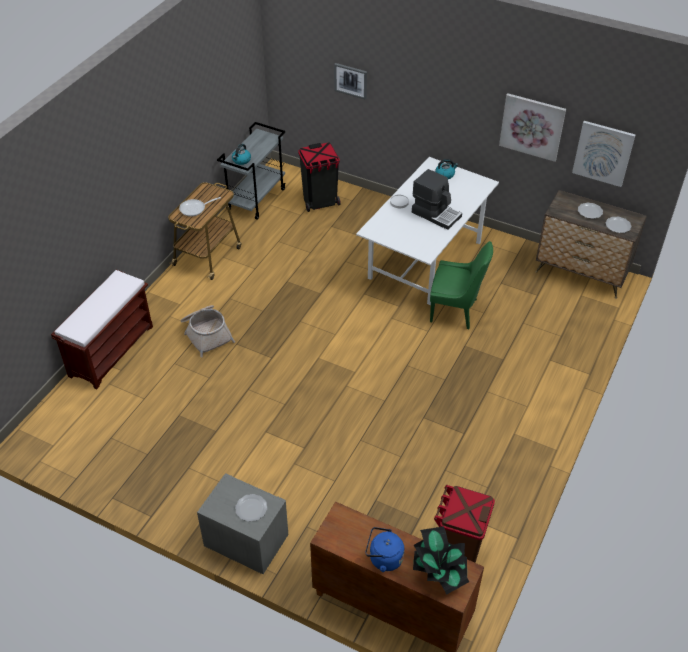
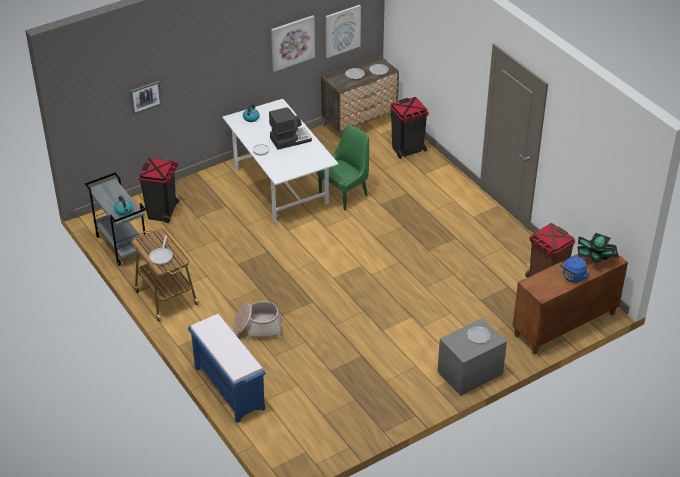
camera: 60 degrees left, 5 degrees down
brown bench [51,270,153,390] -> blue bench [188,314,266,423]
none -> black trash can [390,97,429,159]

